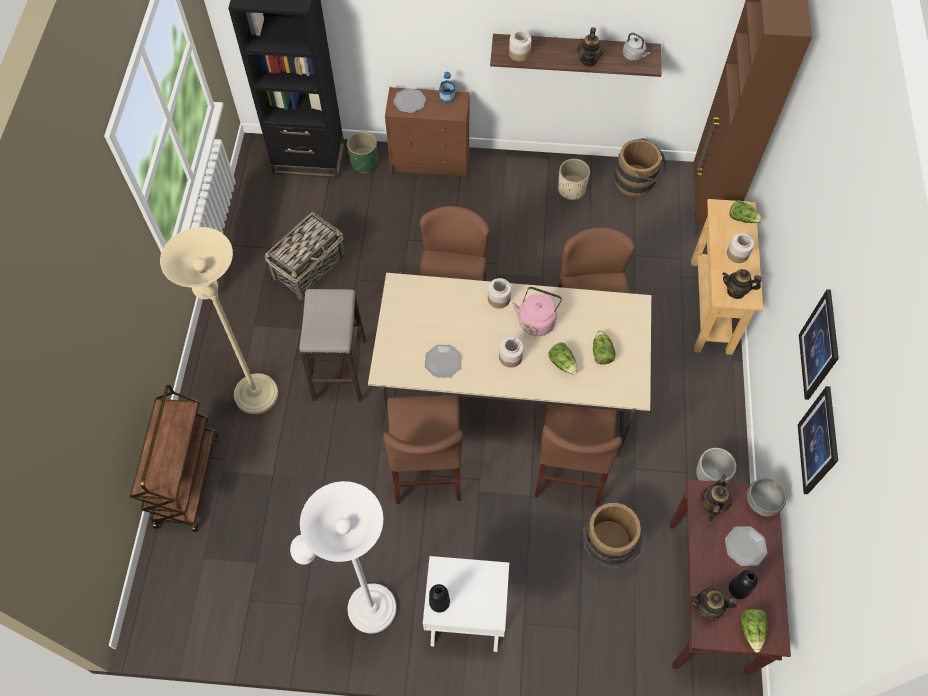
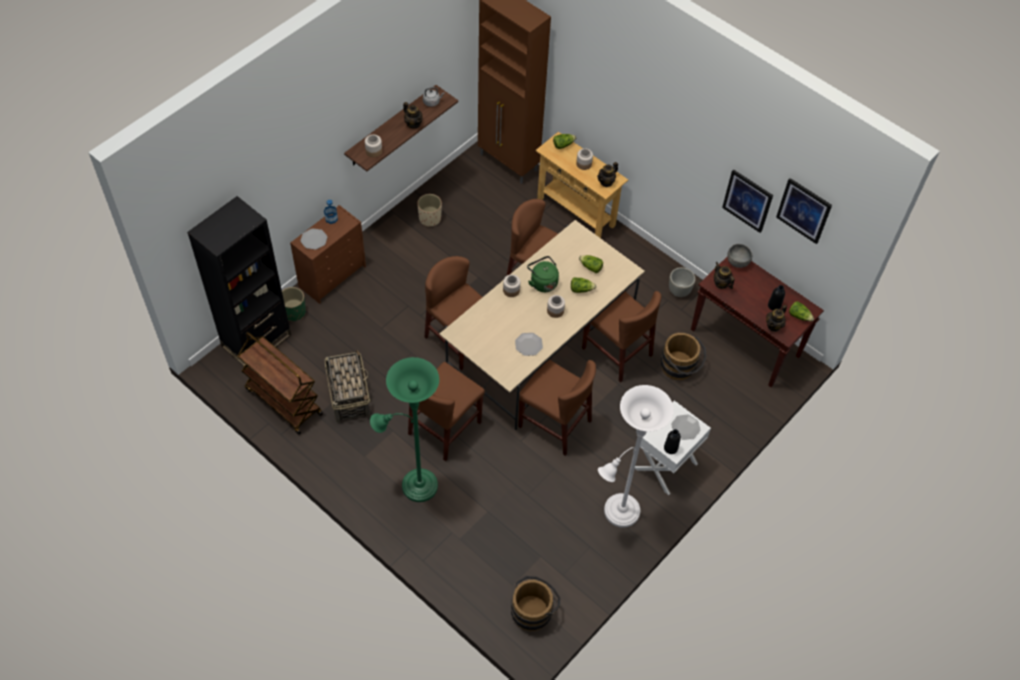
camera: 55 degrees left, 5 degrees down
brown cart [130,385,218,532] -> brown cart moved to [238,332,323,435]
beige floor lamp [160,227,278,414] -> green floor lamp [370,357,439,502]
stool [299,289,366,402] -> brown chair [408,362,485,461]
pink kettle [512,287,562,336] -> green kettle [527,256,559,292]
brown bucket [614,138,667,197] -> brown bucket moved to [511,576,560,631]
plate [725,526,767,566] -> plate moved to [671,414,700,440]
picture [799,289,839,400] -> picture moved to [776,178,832,244]

